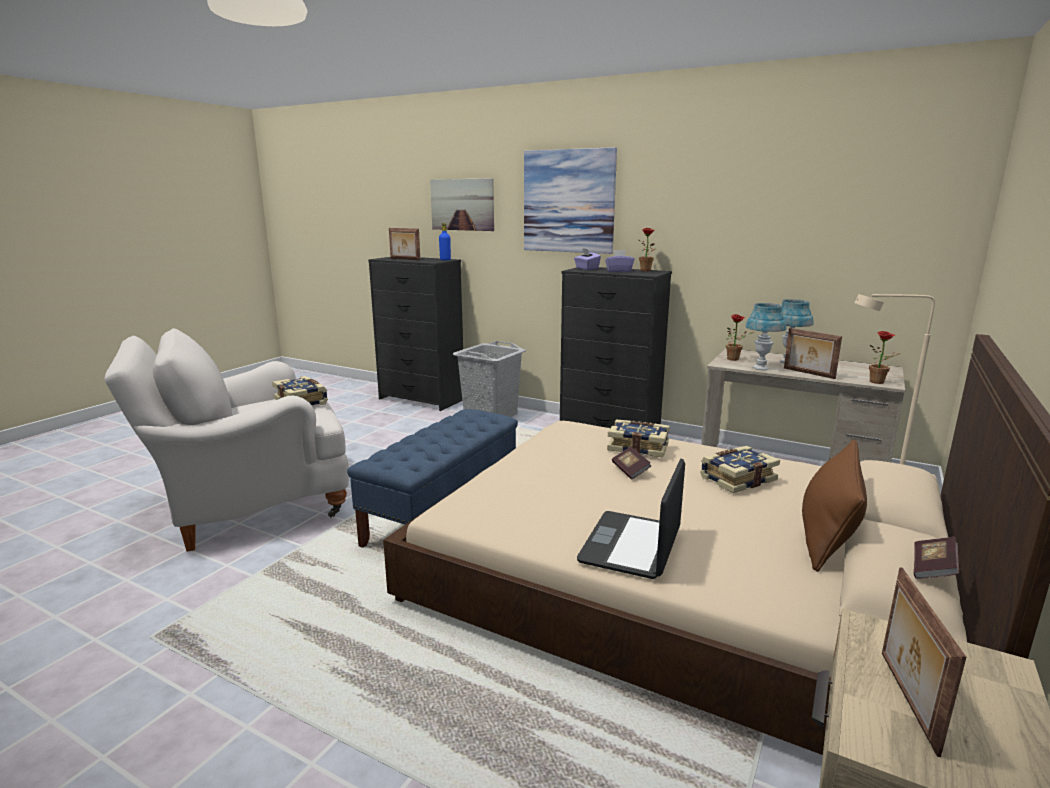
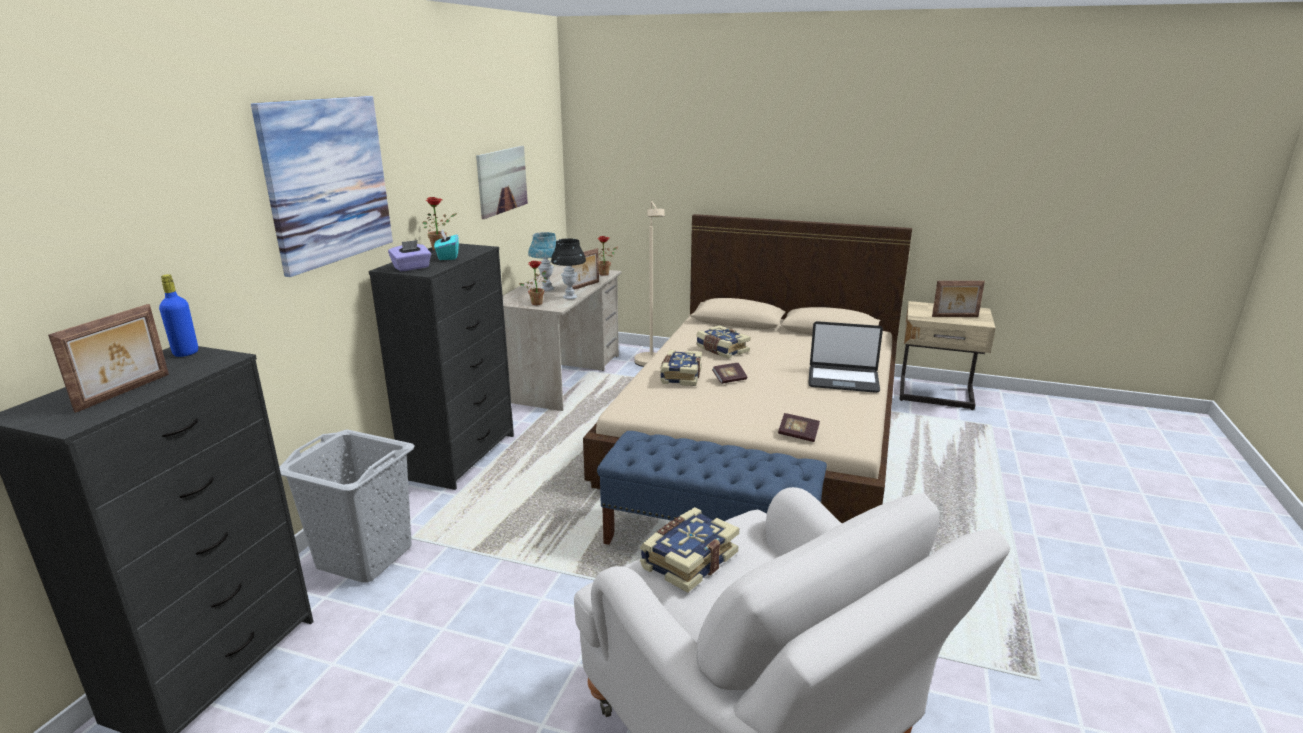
camera: 100 degrees left, 5 degrees up
picture [430,178,494,231] -> picture moved to [476,146,528,219]
purple tissue box [605,250,634,272] -> turquoise tissue box [434,229,459,260]
blue table lamp [745,303,787,370] -> black table lamp [551,238,586,299]
brown pillow [802,440,867,572] -> none
book [914,537,959,579] -> book moved to [778,413,820,442]

